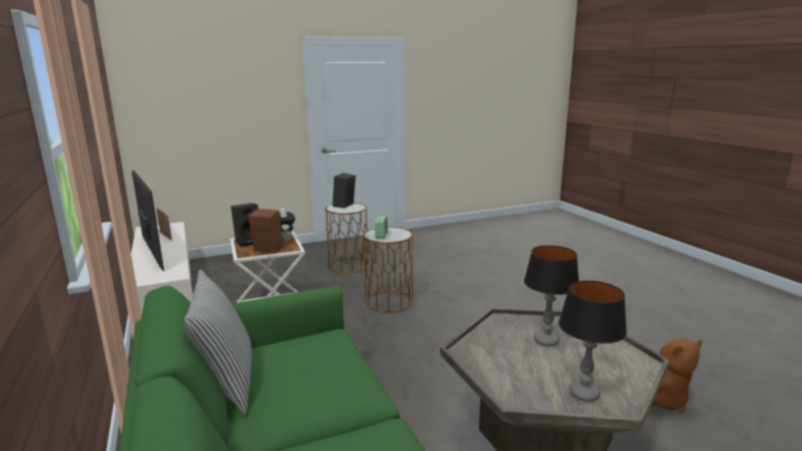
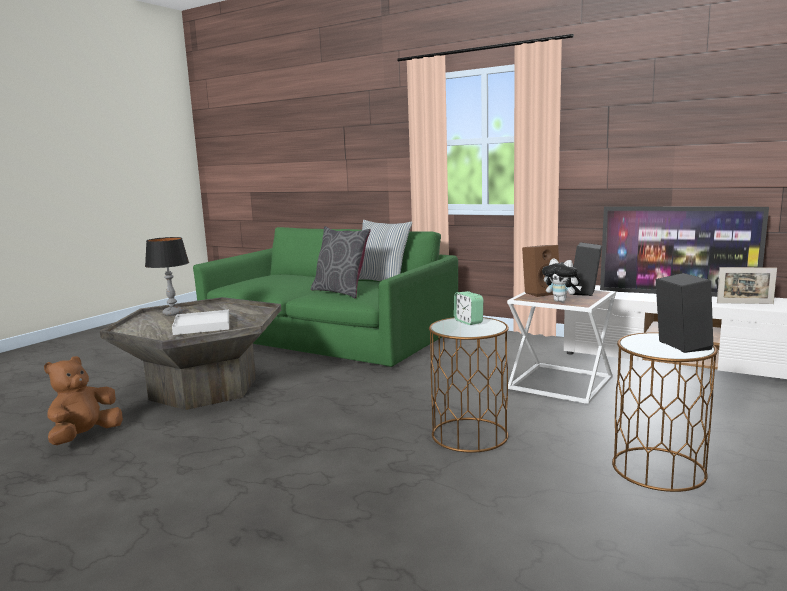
camera: 145 degrees right, 5 degrees down
table lamp [524,245,579,347] -> white tray [172,310,229,335]
none -> grey pillow [311,226,371,299]

